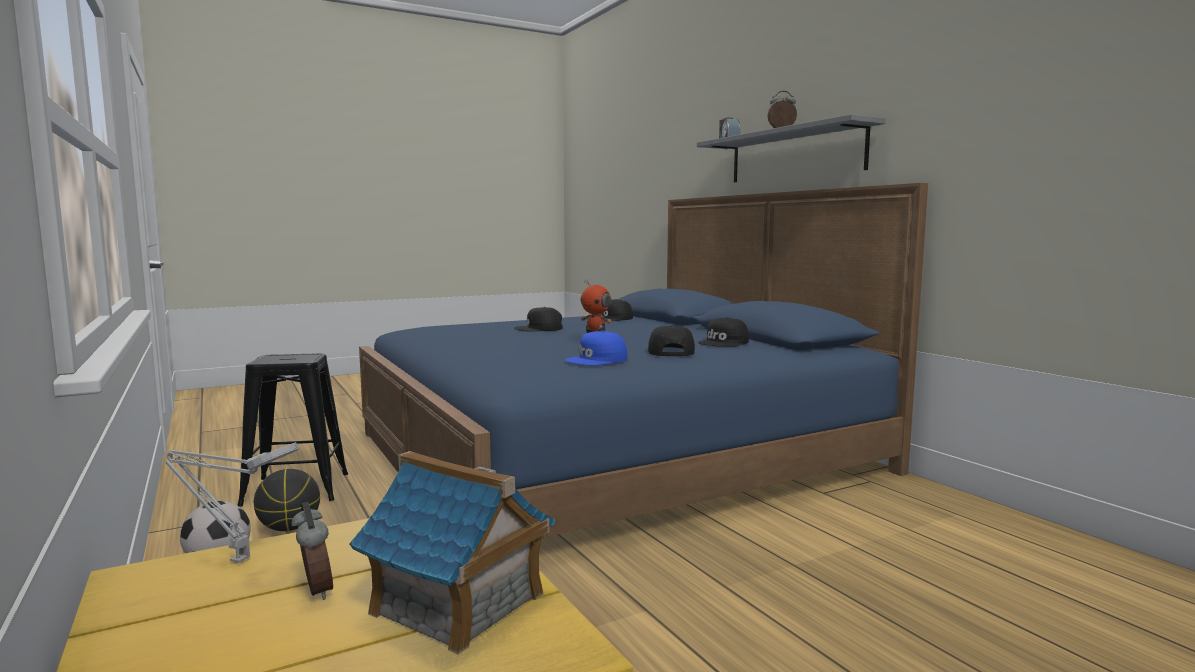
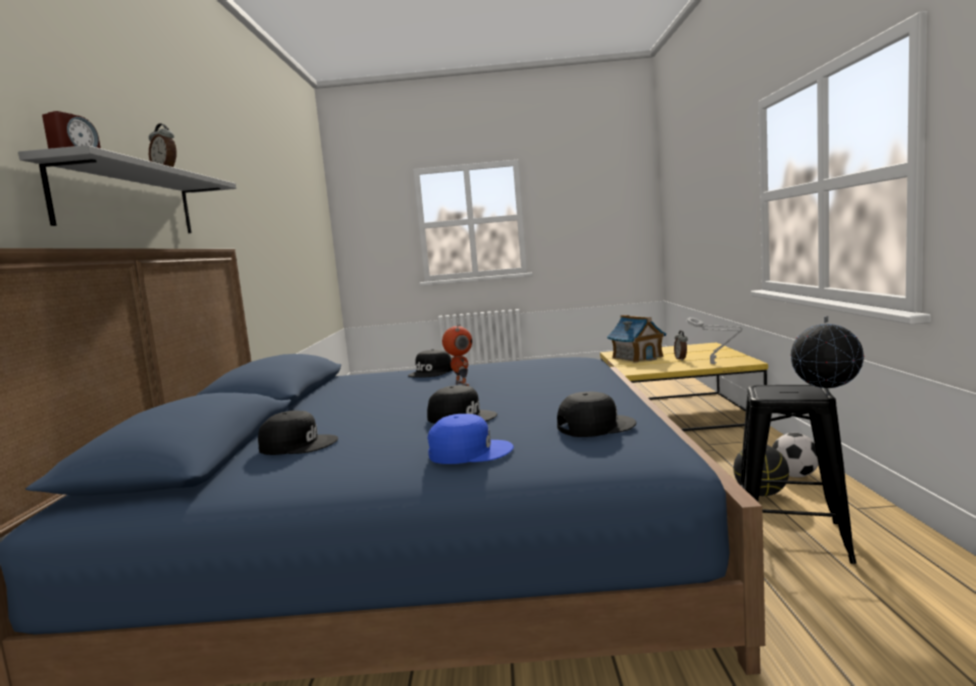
camera: 150 degrees left, 0 degrees up
blue cap [565,331,627,365] -> blue cap moved to [428,414,514,464]
black cap [698,317,749,347] -> black cap moved to [557,392,636,437]
none -> globe [790,316,864,396]

